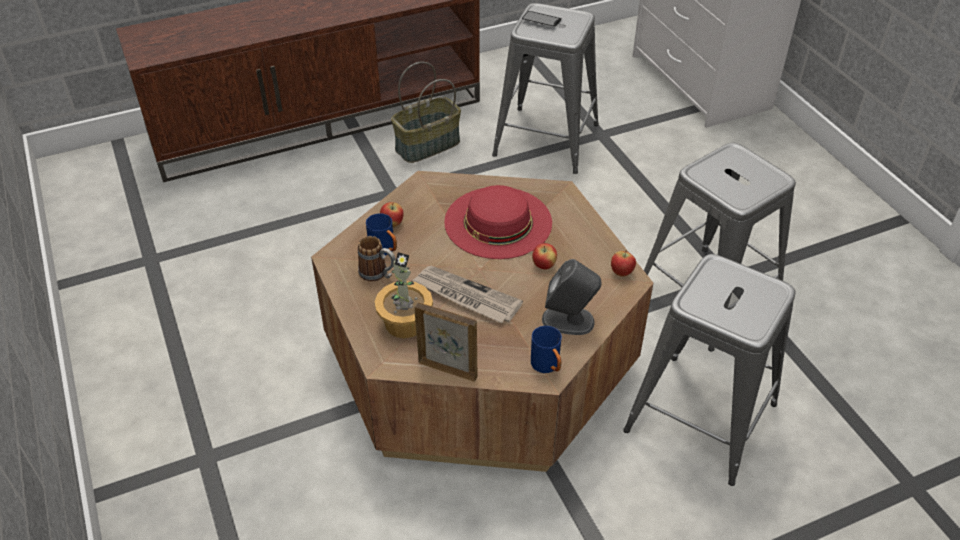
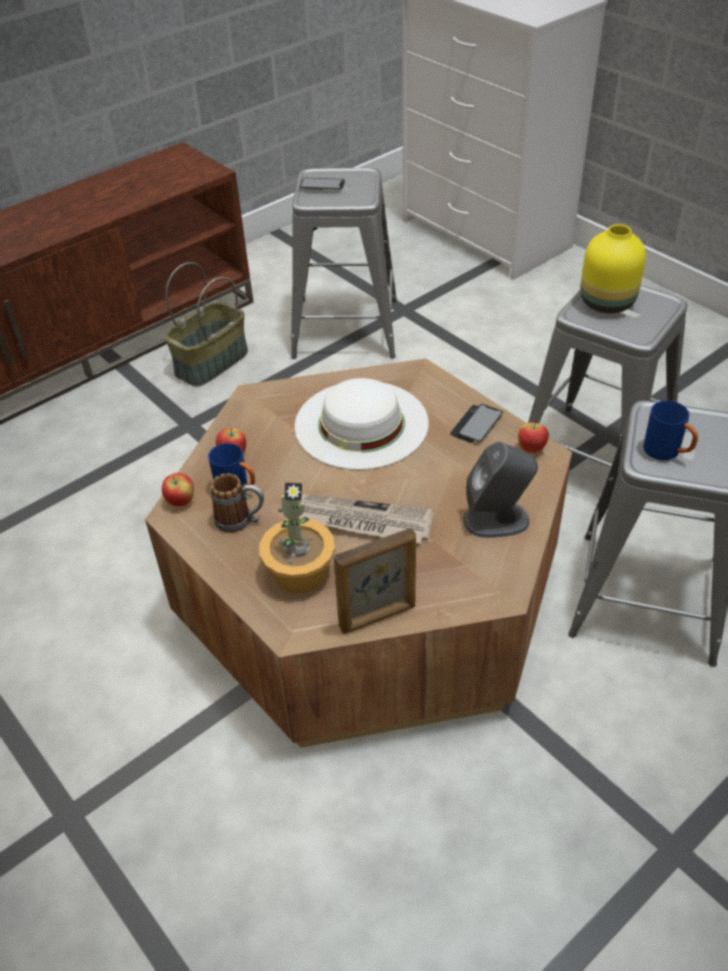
camera: 15 degrees left, 0 degrees up
picture frame [414,303,477,382] -> picture frame turned 150 degrees clockwise [334,528,416,634]
red hat [444,185,552,259] -> white hat [295,378,429,470]
blue mug [531,326,562,373] -> blue mug moved to [643,401,698,460]
apple [532,243,557,269] -> apple moved to [162,473,194,506]
none -> phone [450,404,503,442]
none -> yellow vase [580,224,646,313]

